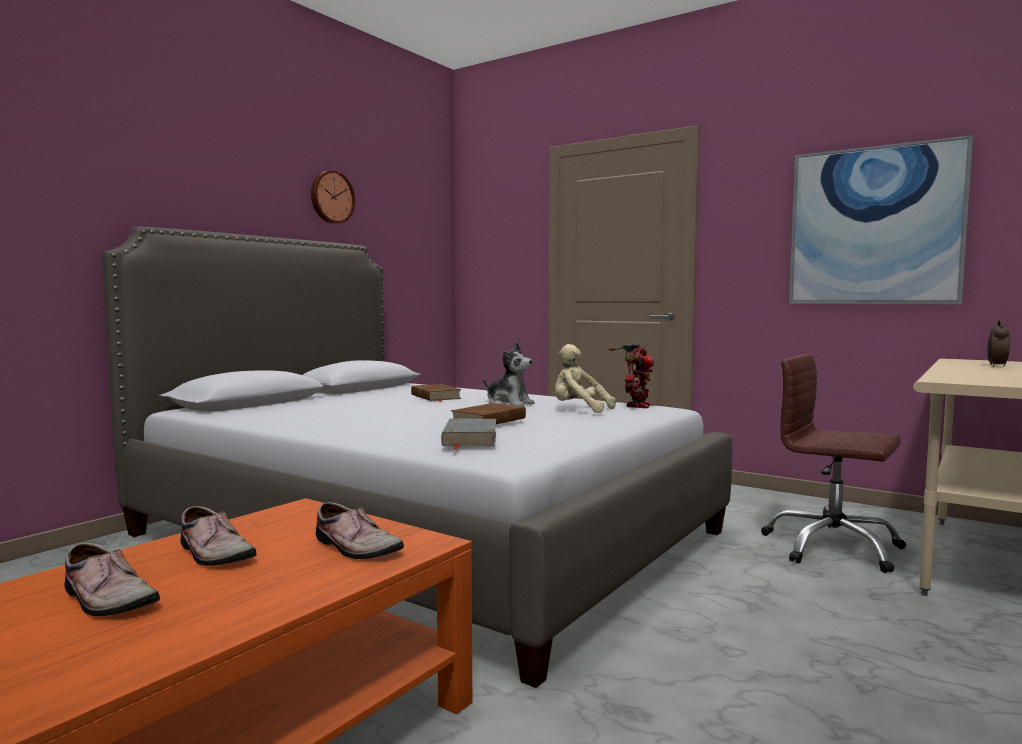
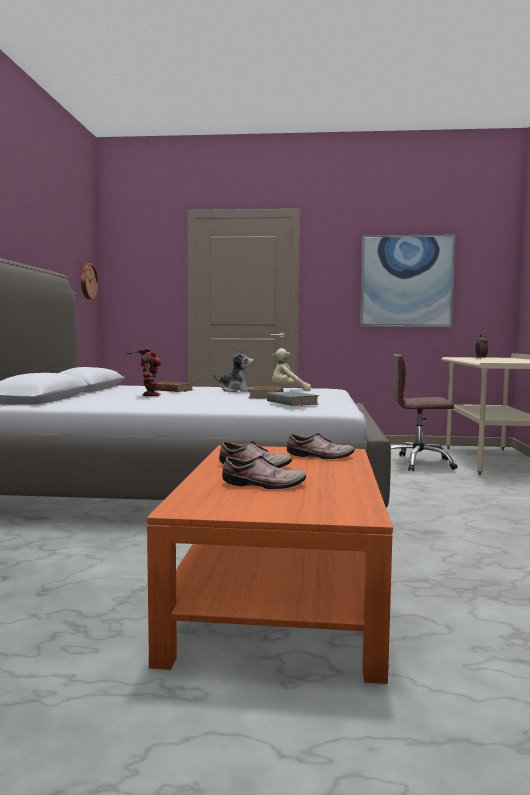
camera: 30 degrees left, 0 degrees up
wall clock [311,170,355,224] -> wall clock moved to [81,263,99,299]
toy robot [609,343,654,408] -> toy robot moved to [127,348,161,396]

